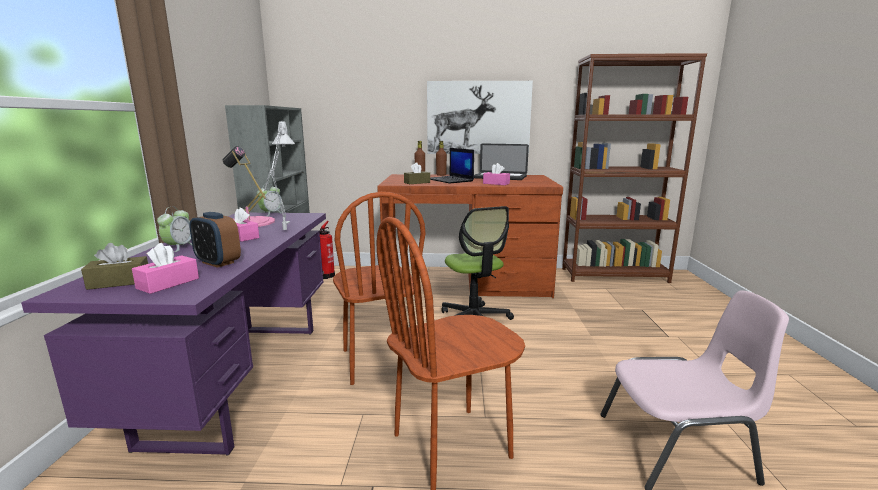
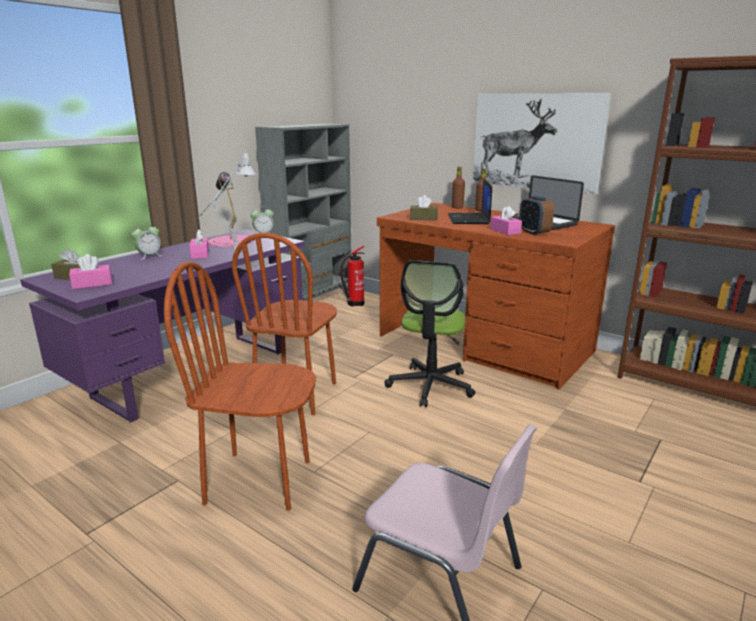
camera: 35 degrees right, 5 degrees up
alarm clock [190,212,241,268] -> alarm clock moved to [519,196,554,235]

